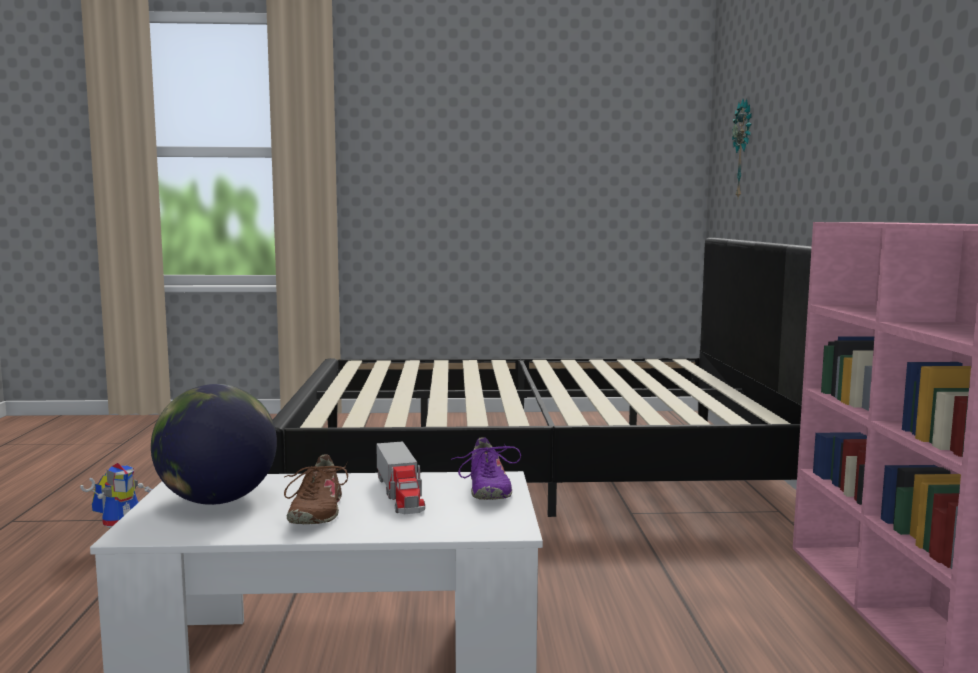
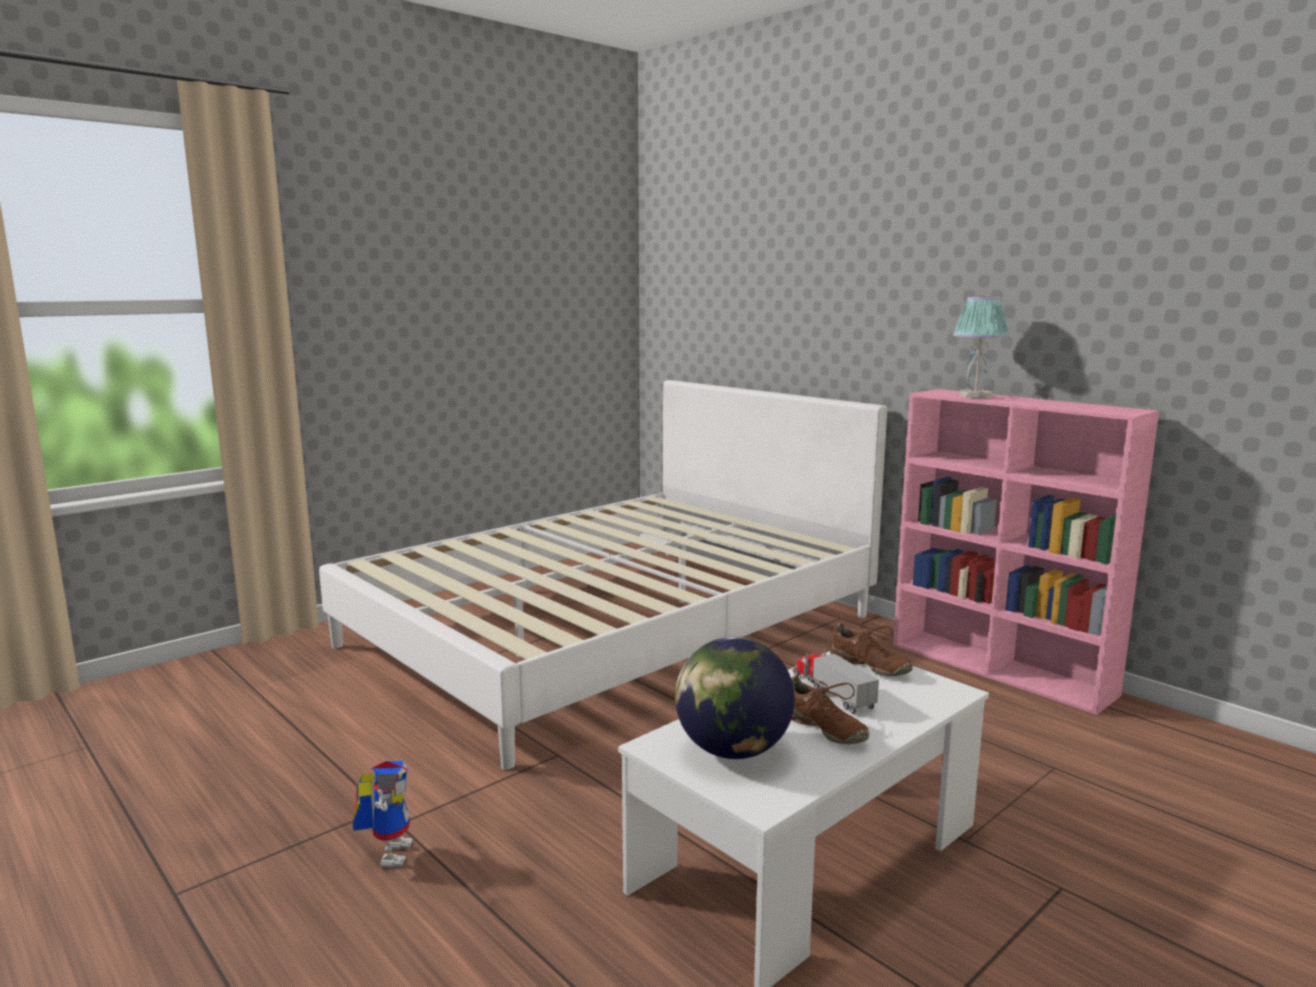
camera: 40 degrees left, 5 degrees up
black bed [268,238,812,517] -> white bed [319,380,887,770]
toy truck [376,441,425,514] -> toy truck turned 150 degrees counterclockwise [792,648,879,714]
purple shoe [451,437,521,500] -> brown shoe [830,623,913,676]
wall clock [732,99,752,198] -> none
none -> table lamp [953,297,1010,399]

